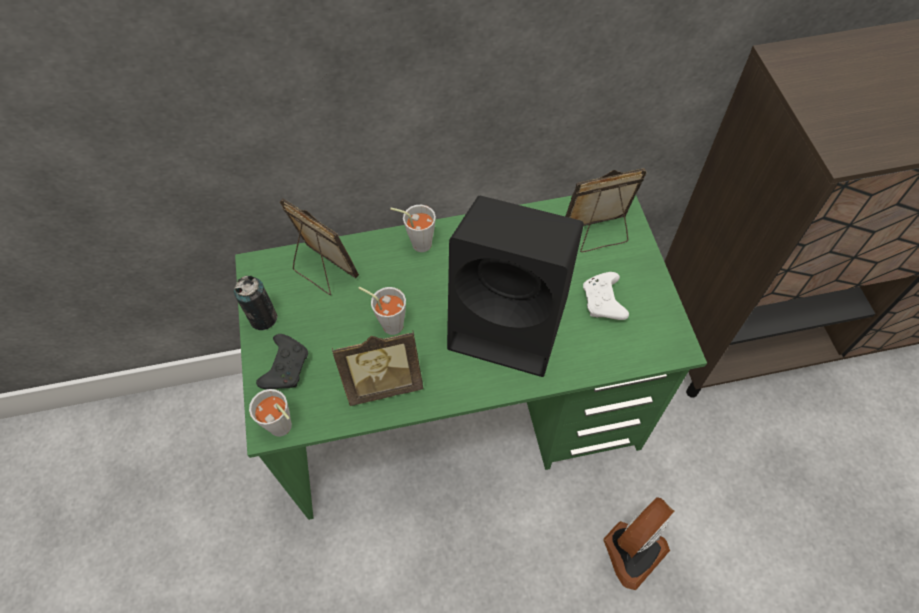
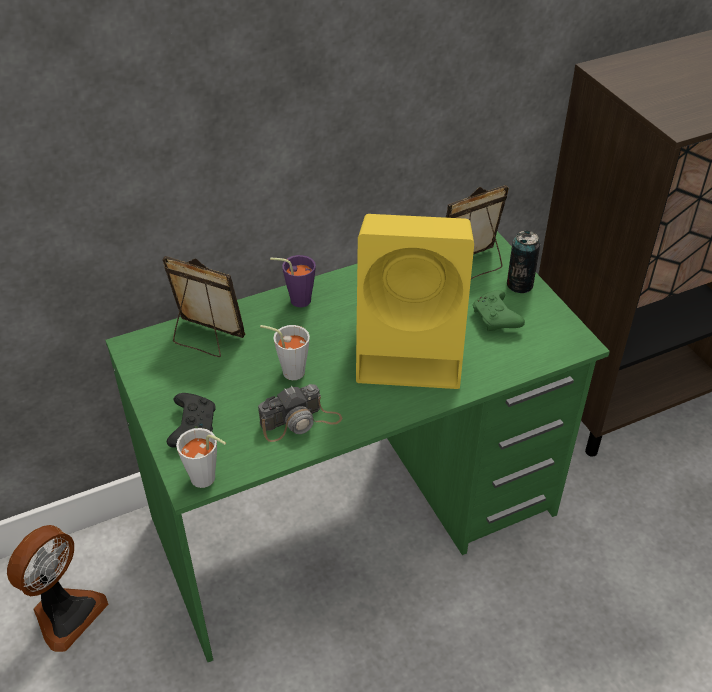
camera: 15 degrees left, 15 degrees down
can [234,276,278,330] -> can moved to [507,230,540,293]
picture frame [332,330,423,406] -> camera [258,384,342,442]
grey cup [390,205,436,252] -> purple cup [270,255,316,307]
black speaker [447,196,584,377] -> yellow speaker [356,214,474,389]
white game controller [583,272,629,320] -> green game controller [473,290,525,331]
fan [603,497,674,590] -> fan moved to [7,525,108,652]

